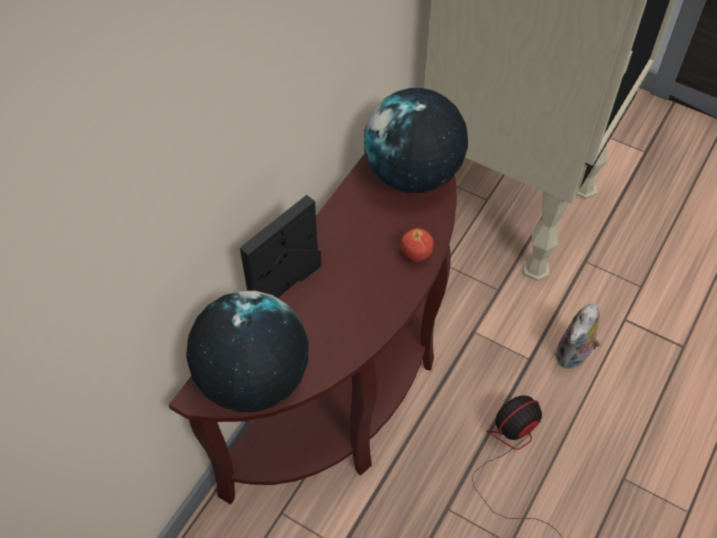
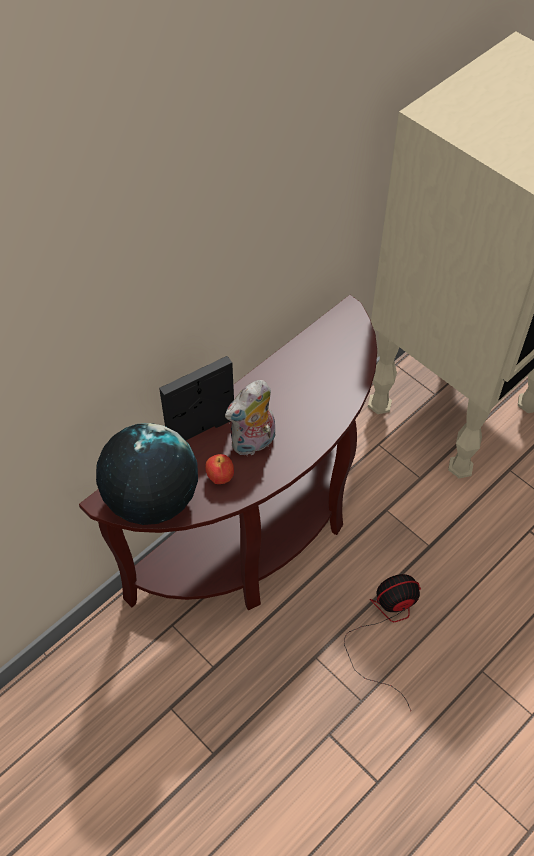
camera: 15 degrees right, 0 degrees up
globe [364,88,468,193] -> none
apple [401,228,434,262] -> apple moved to [205,454,234,484]
plush toy [554,303,601,369] -> plush toy moved to [225,380,275,456]

